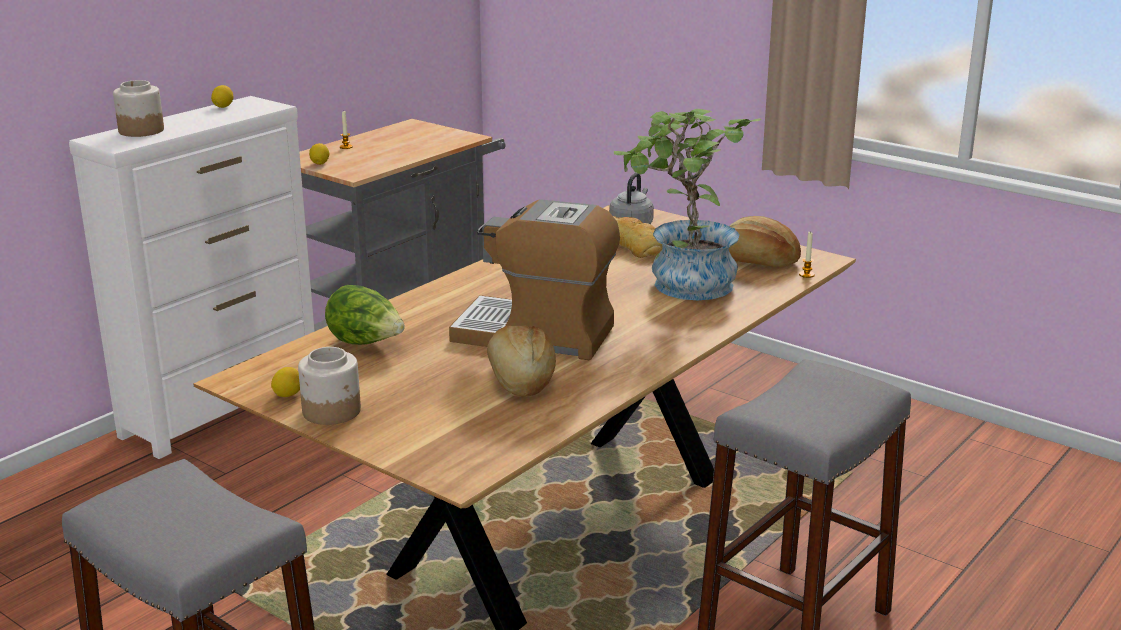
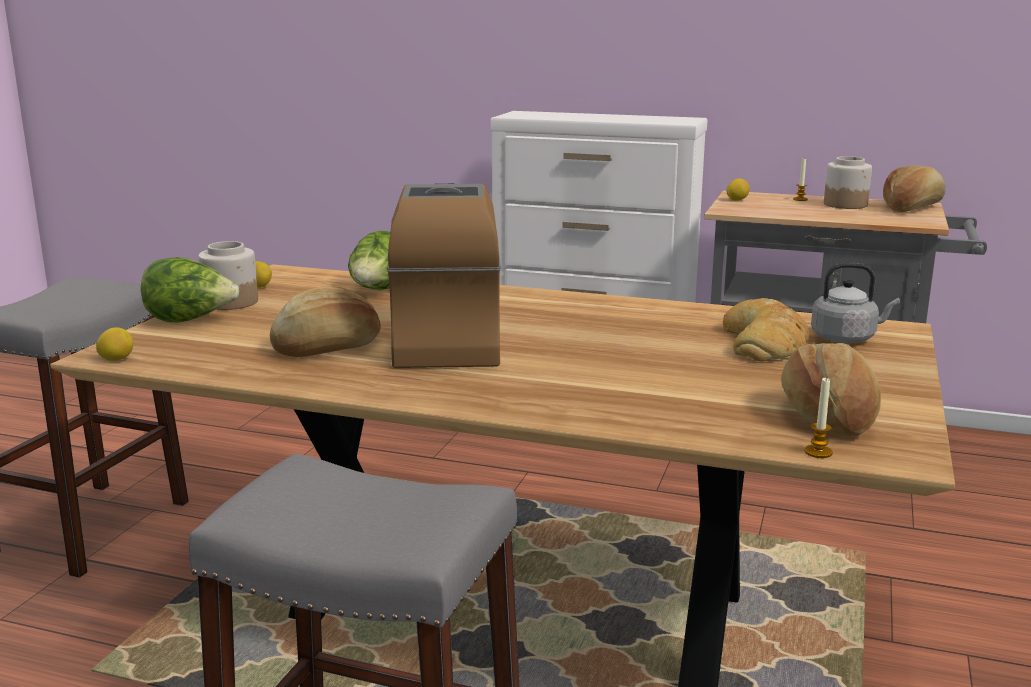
camera: 70 degrees right, 5 degrees down
jar [113,80,164,137] -> jar moved to [824,156,872,209]
lemon [211,85,234,108] -> lemon moved to [96,327,133,361]
potted plant [614,109,761,300] -> none
none -> lettuce [141,257,239,323]
none -> bread [883,165,946,212]

